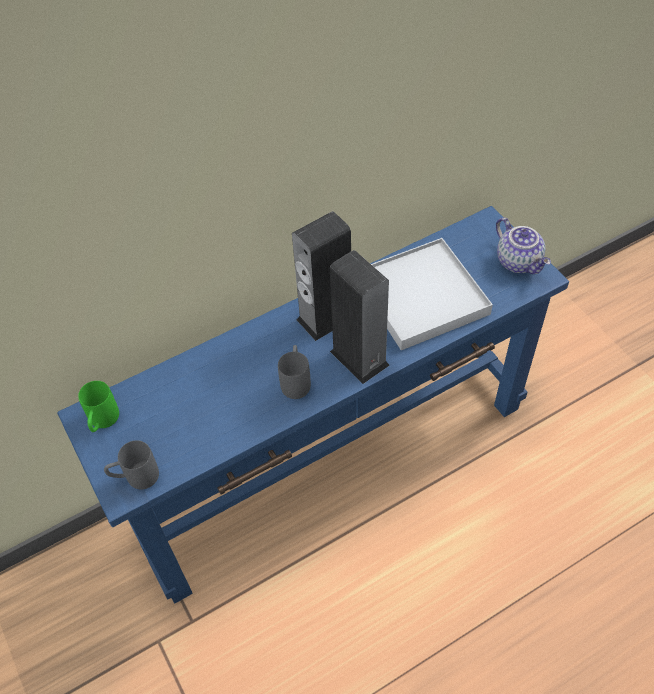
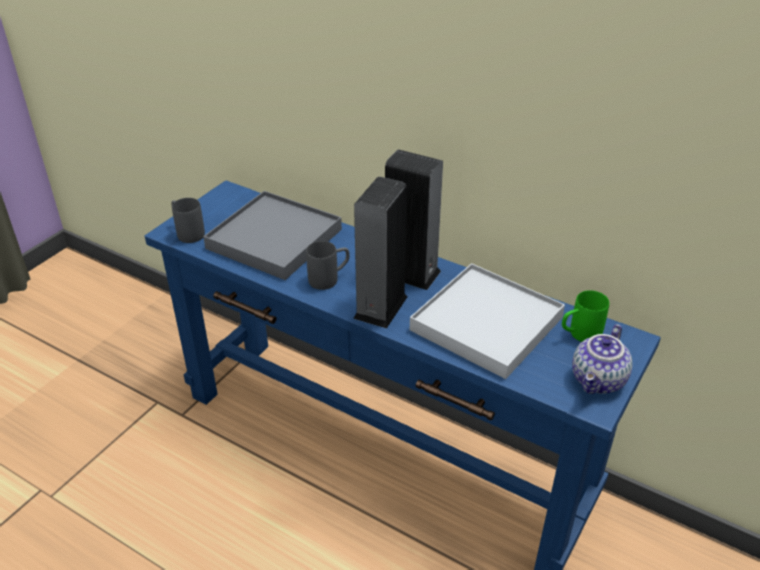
camera: 60 degrees right, 15 degrees down
green mug [78,381,119,432] -> green mug moved to [562,290,609,342]
none -> grey tray [203,191,342,280]

